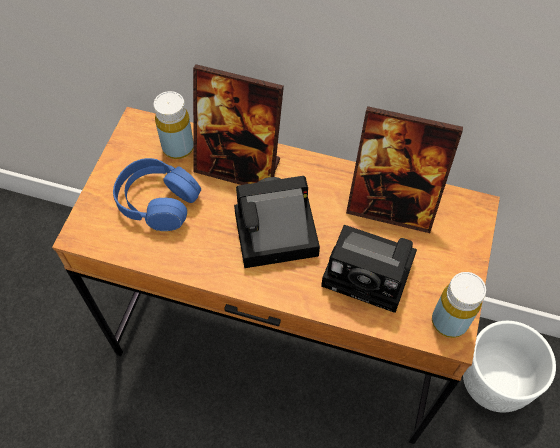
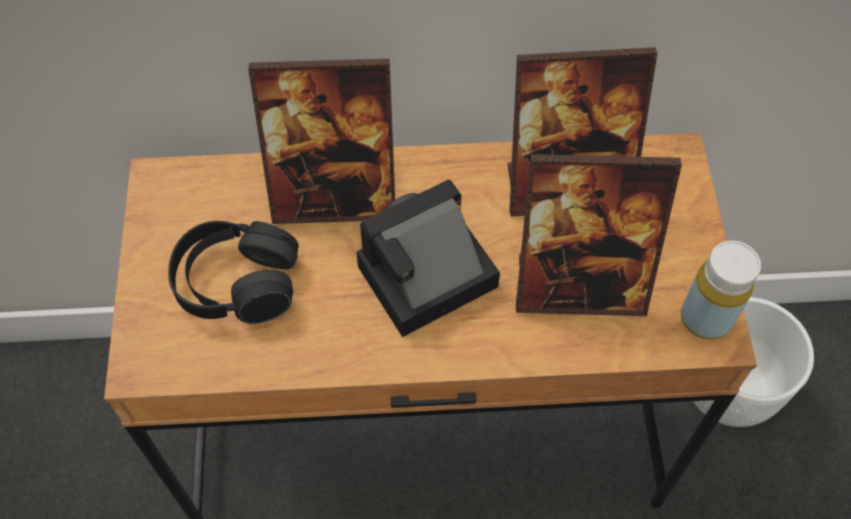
camera: 20 degrees left, 0 degrees up
blue headphones [113,158,201,231] -> black headphones [168,221,299,324]
yellow bottle [154,91,193,159] -> none
camera [321,225,417,313] -> picture frame [516,154,682,316]

